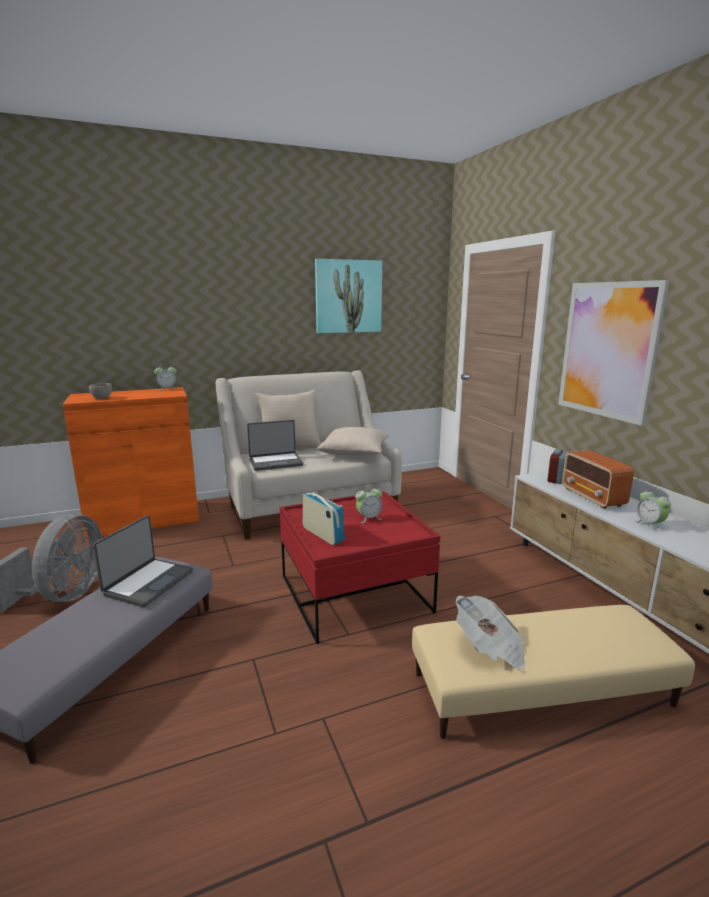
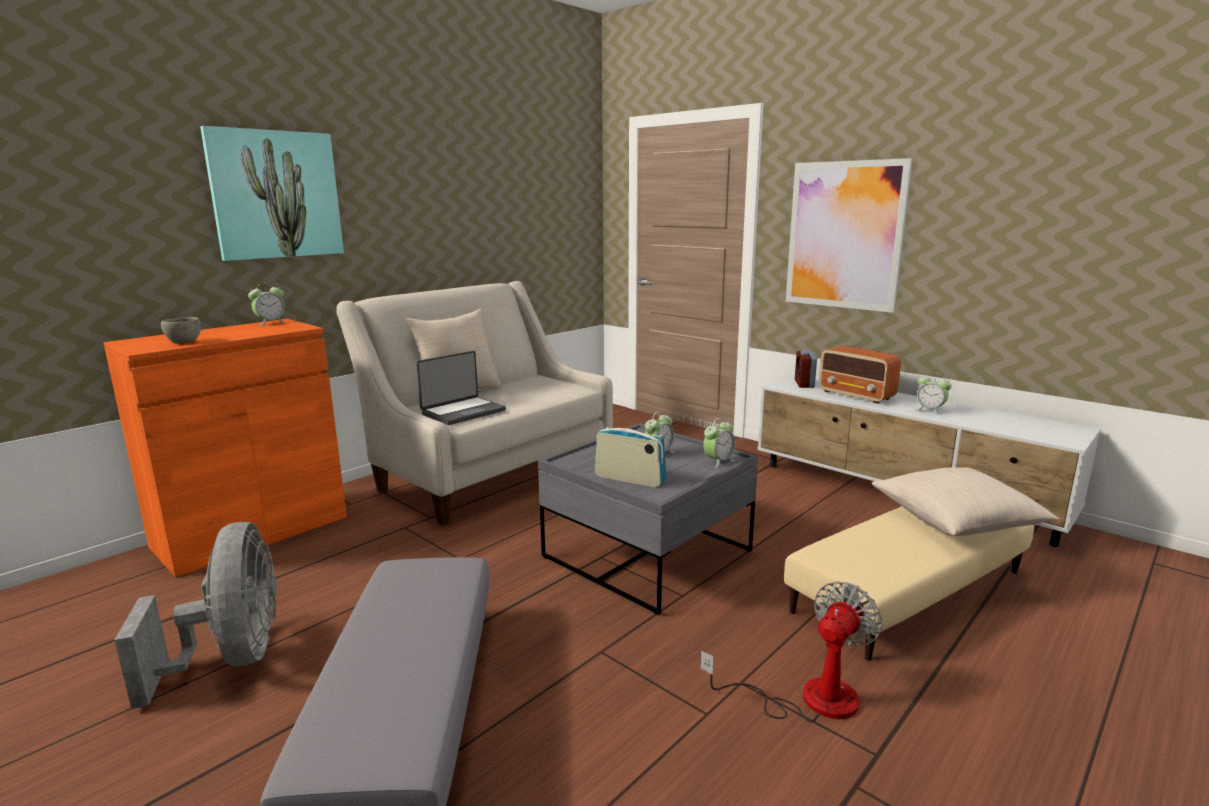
camera: 25 degrees left, 0 degrees up
laptop [93,515,193,607] -> none
red coffee table [280,491,440,644] -> grey coffee table [538,423,758,615]
picture [315,259,382,333] -> picture moved to [200,126,344,261]
beige pillow [317,427,389,456] -> beige pillow moved to [872,467,1060,536]
newspaper [456,595,525,670] -> none
none -> fan [700,581,883,722]
none -> alarm clock [703,418,735,468]

